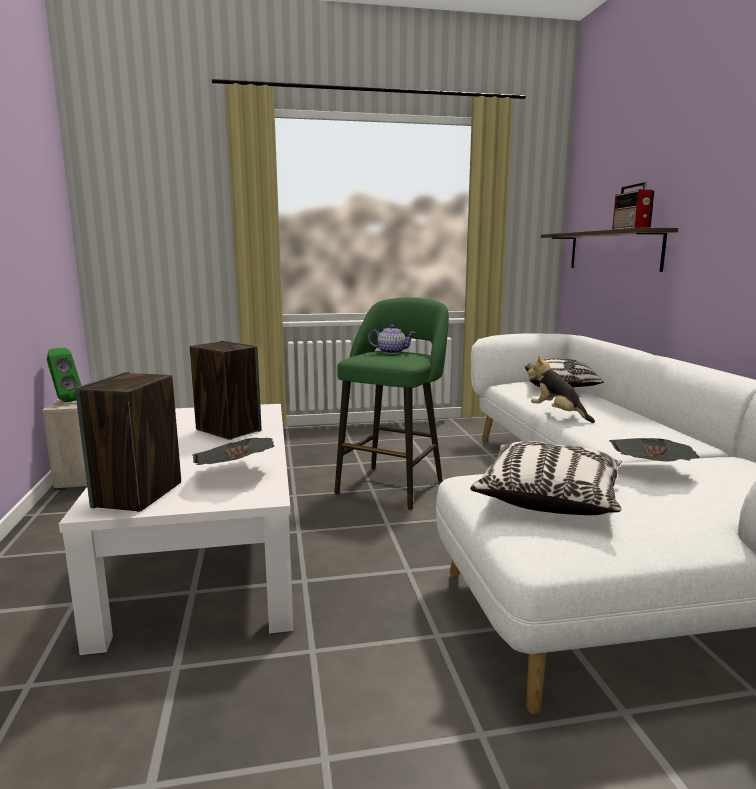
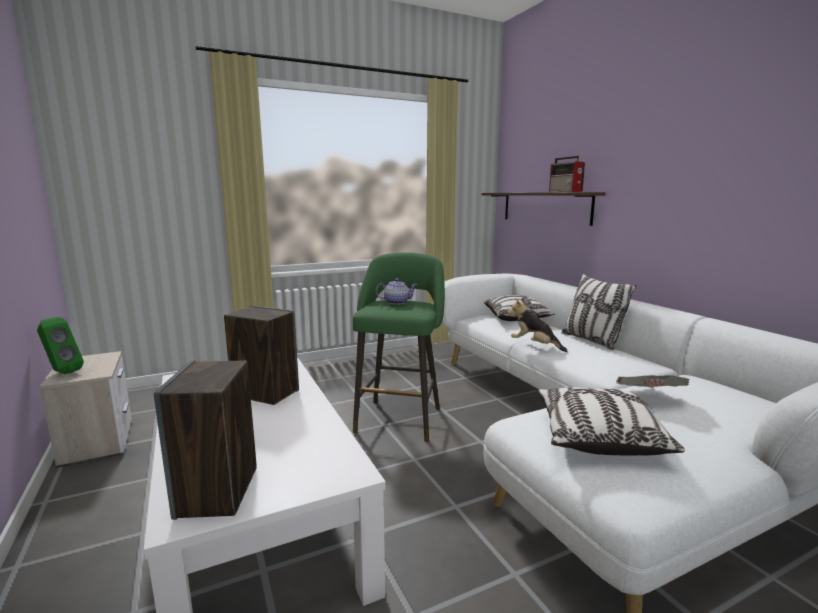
camera: 15 degrees left, 0 degrees up
newspaper [193,438,274,465] -> none
none -> pillow [561,274,636,350]

